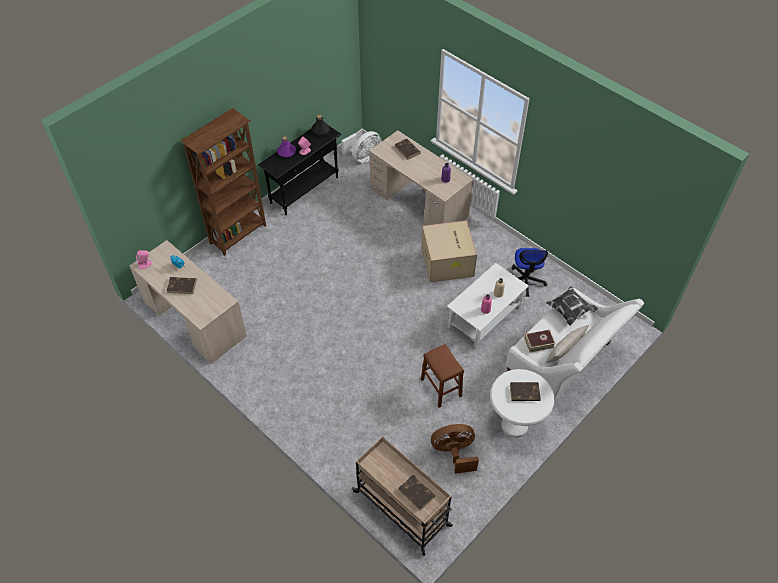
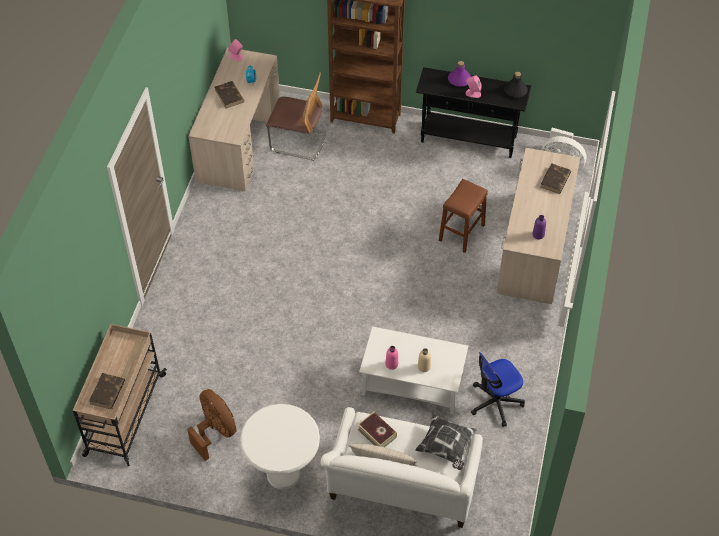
camera: 60 degrees right, 0 degrees up
cardboard box [421,220,477,282] -> none
brown stool [421,344,464,408] -> brown stool moved to [439,179,488,253]
brown book [510,382,541,401] -> none
none -> chair [266,72,326,161]

